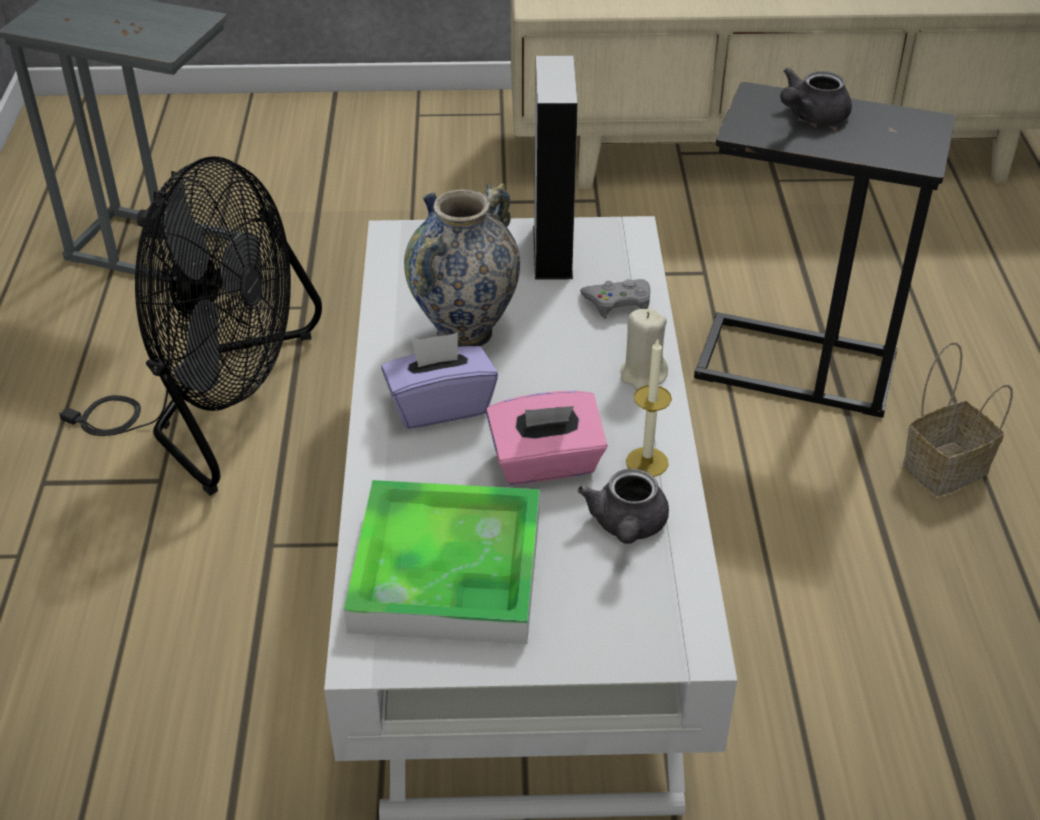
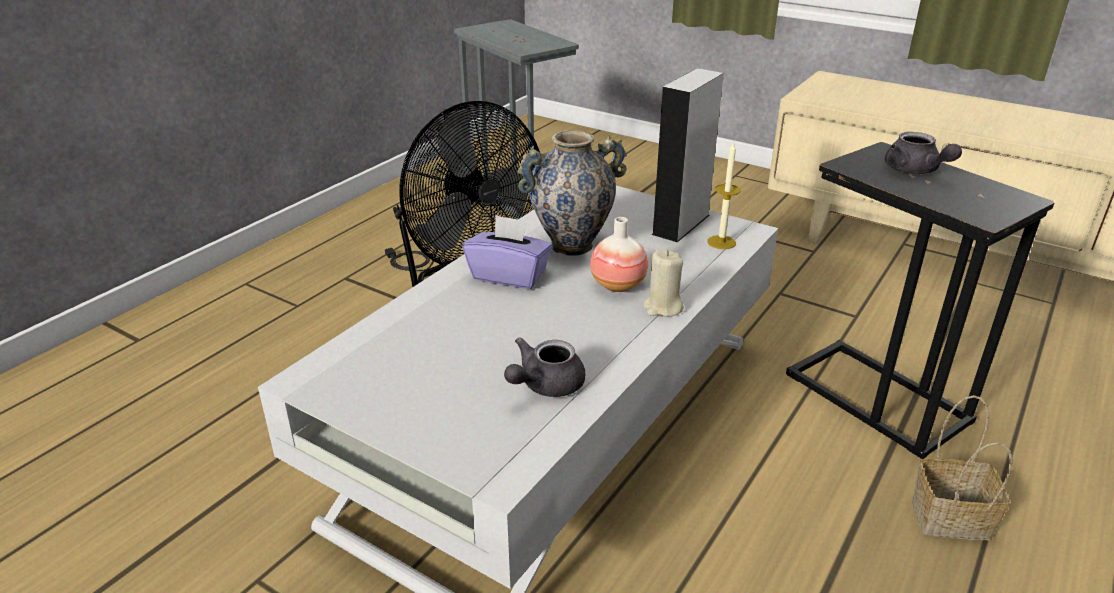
camera: 35 degrees right, 10 degrees down
tray [344,480,540,644] -> none
pink tissue box [486,391,608,485] -> none
grey game controller [580,279,650,319] -> none
candle [626,338,672,477] -> candle moved to [707,141,740,249]
grey teapot [780,67,852,125] -> grey teapot turned 105 degrees counterclockwise [885,132,962,174]
none -> vase [590,217,648,292]

